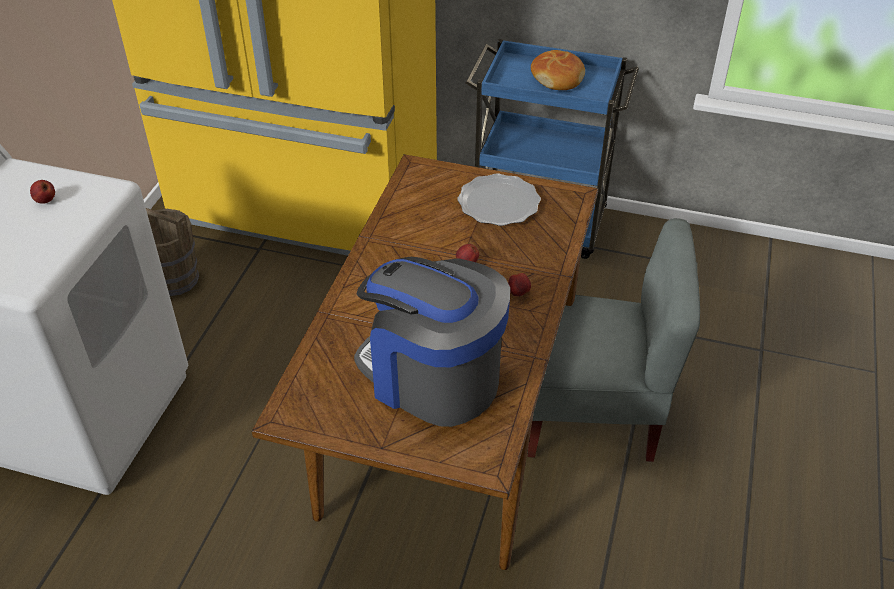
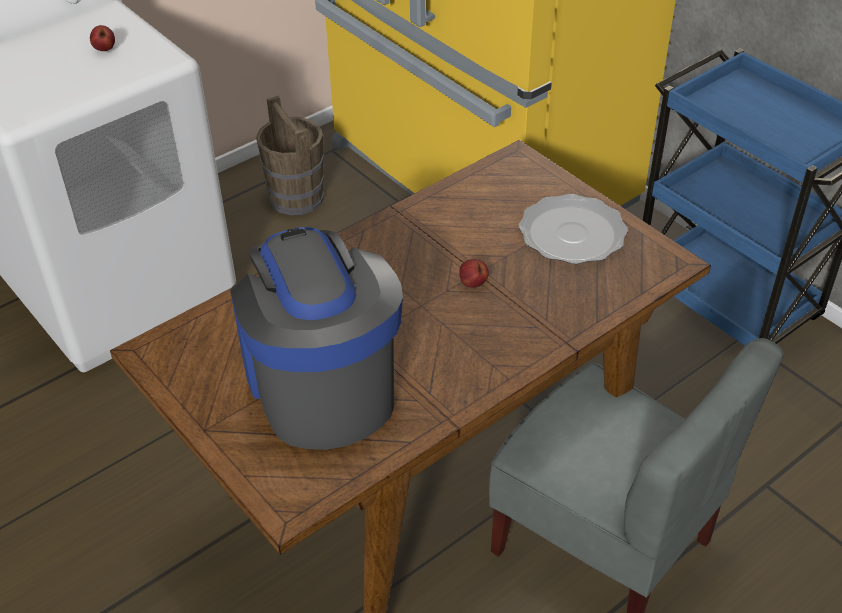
camera: 35 degrees right, 0 degrees up
apple [508,273,531,297] -> none
bread [531,50,585,90] -> none

